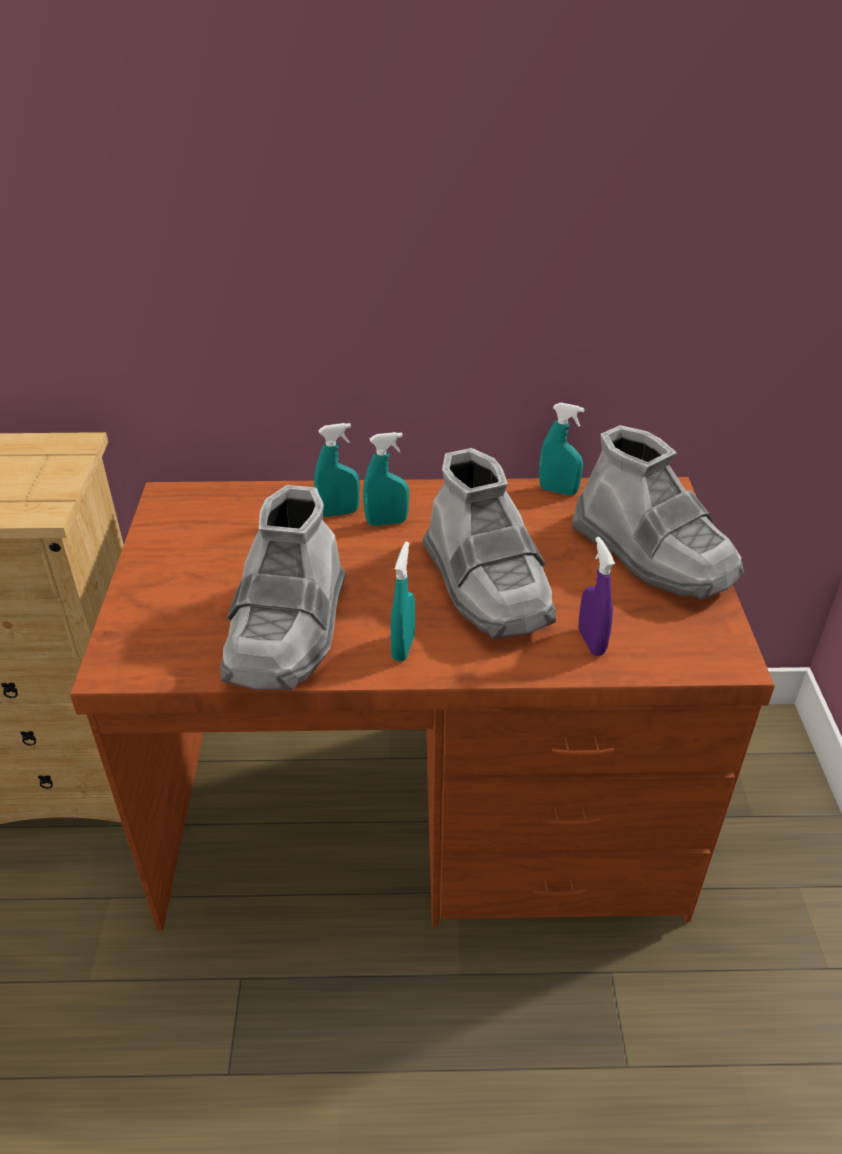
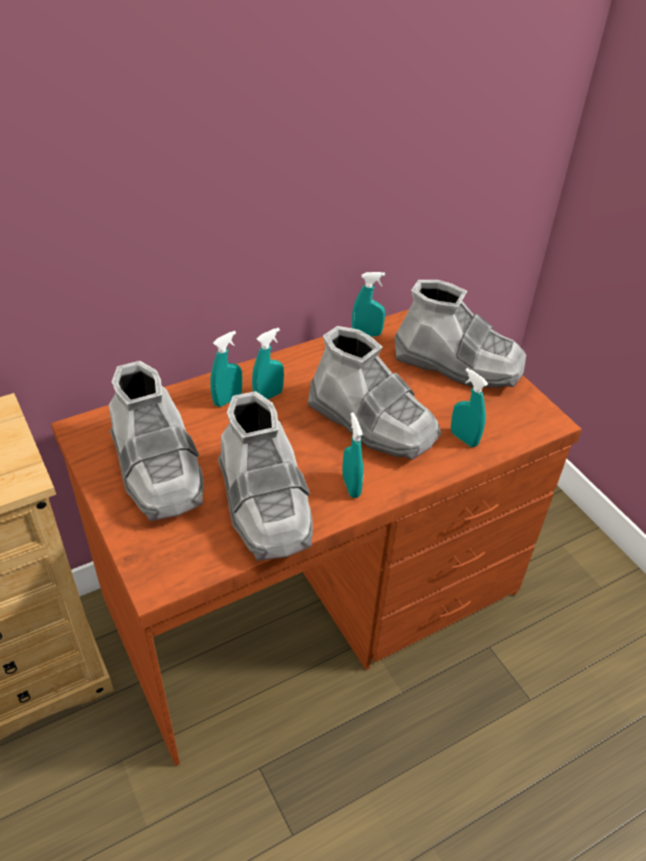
camera: 30 degrees left, 5 degrees up
purple spray bottle [579,537,615,656] -> turquoise spray bottle [451,368,488,447]
none -> grey boot [109,361,204,521]

